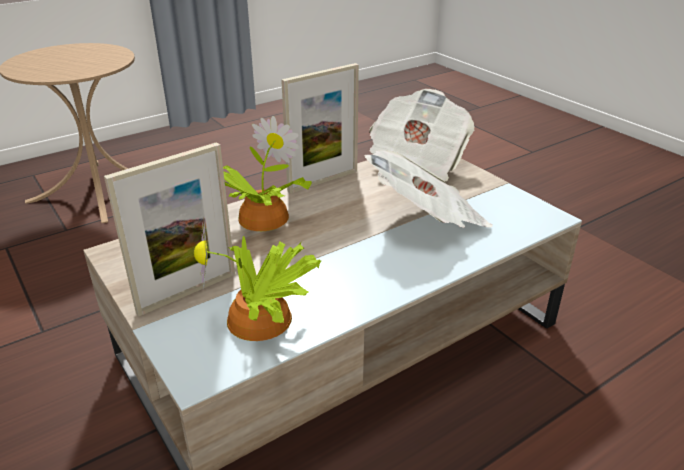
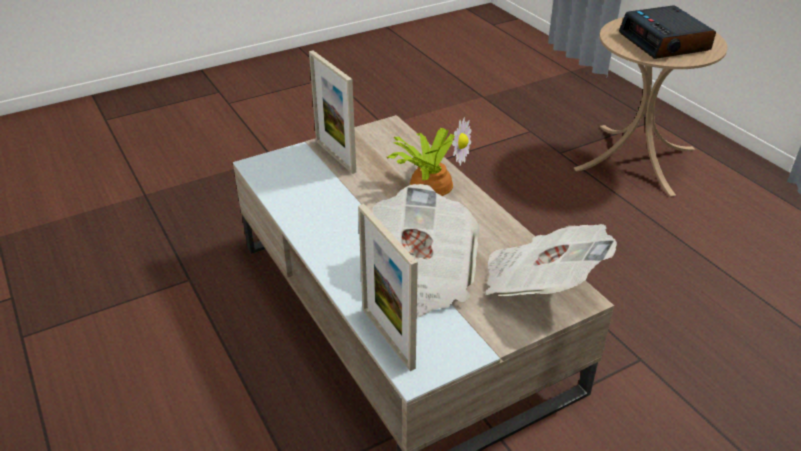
camera: 95 degrees right, 5 degrees up
potted plant [194,217,321,341] -> none
picture frame [281,63,359,193] -> picture frame moved to [358,204,418,371]
none -> alarm clock [619,5,716,59]

